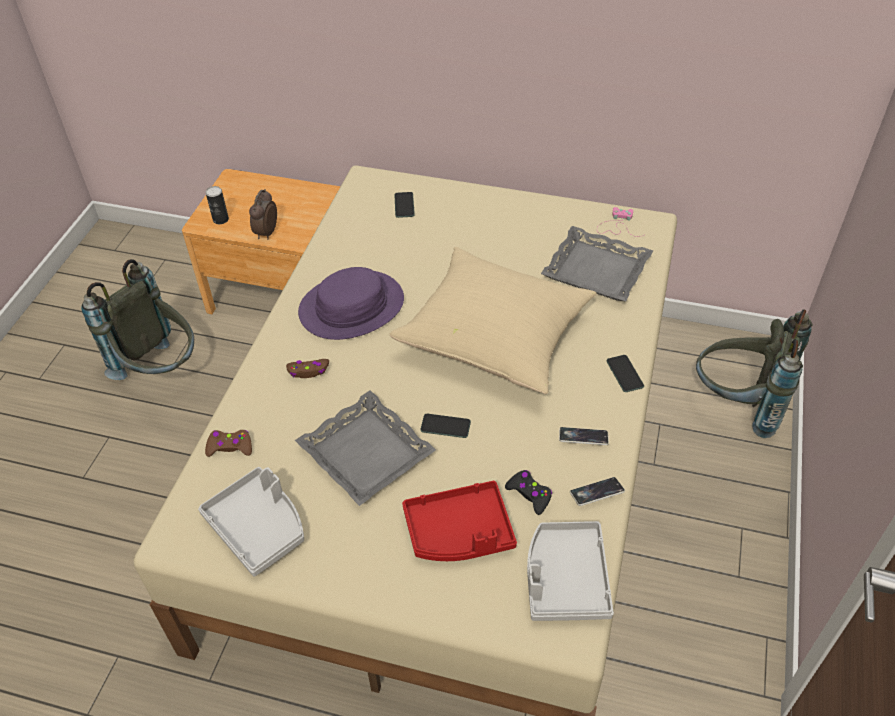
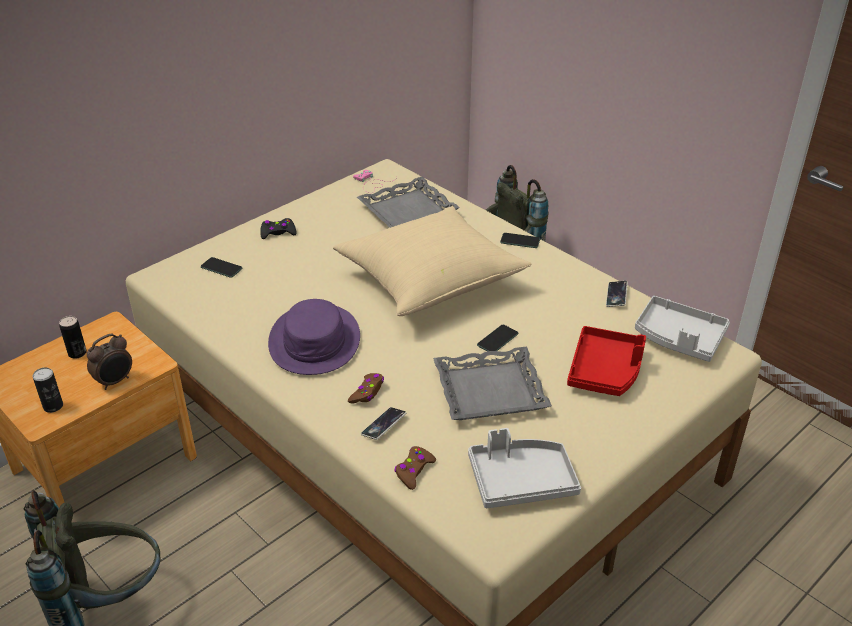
camera: 60 degrees left, 10 degrees down
alarm clock [249,189,277,239] -> alarm clock turned 90 degrees counterclockwise [87,334,132,390]
black game controller [505,470,552,515] -> black game controller moved to [260,218,297,239]
phone [559,427,609,445] -> phone moved to [361,407,406,440]
none -> can [59,316,87,359]

